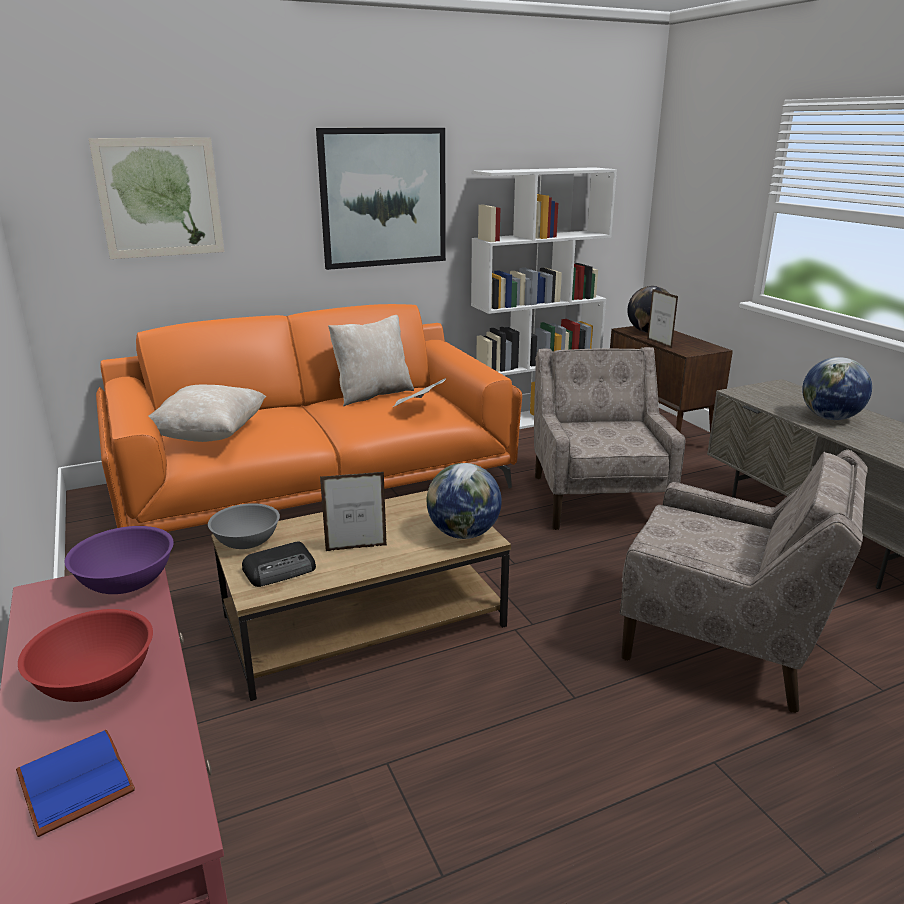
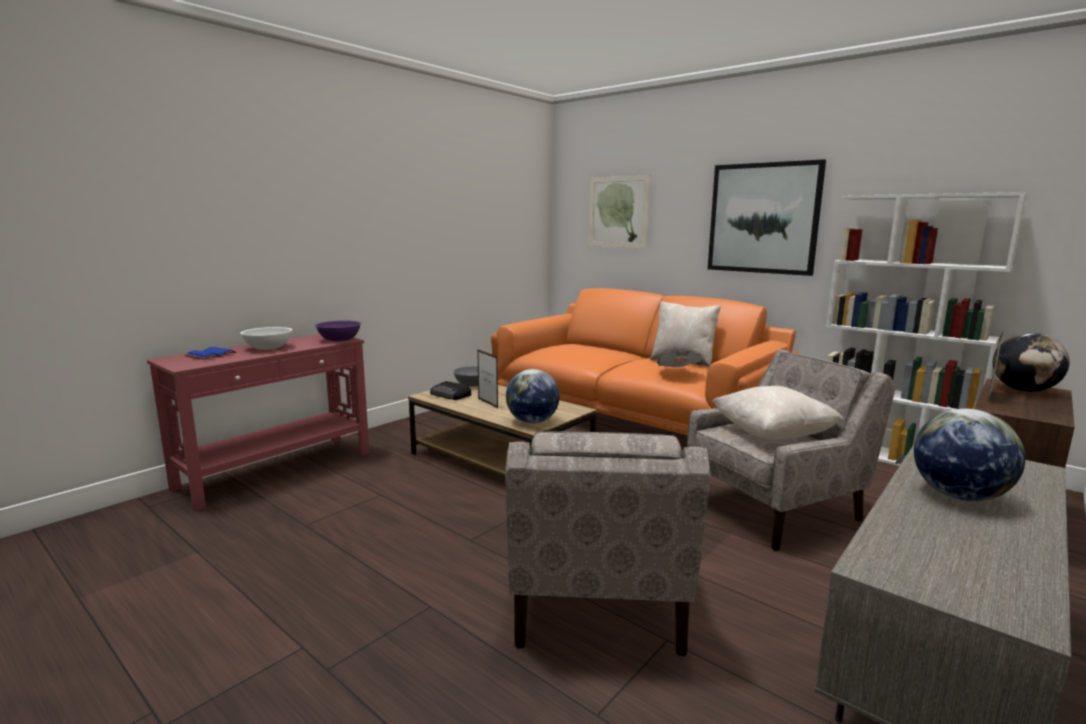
camera: 65 degrees right, 10 degrees down
red bowl [18,609,153,702] -> white bowl [240,327,292,350]
beige pillow [148,384,266,442] -> beige pillow moved to [713,386,844,439]

